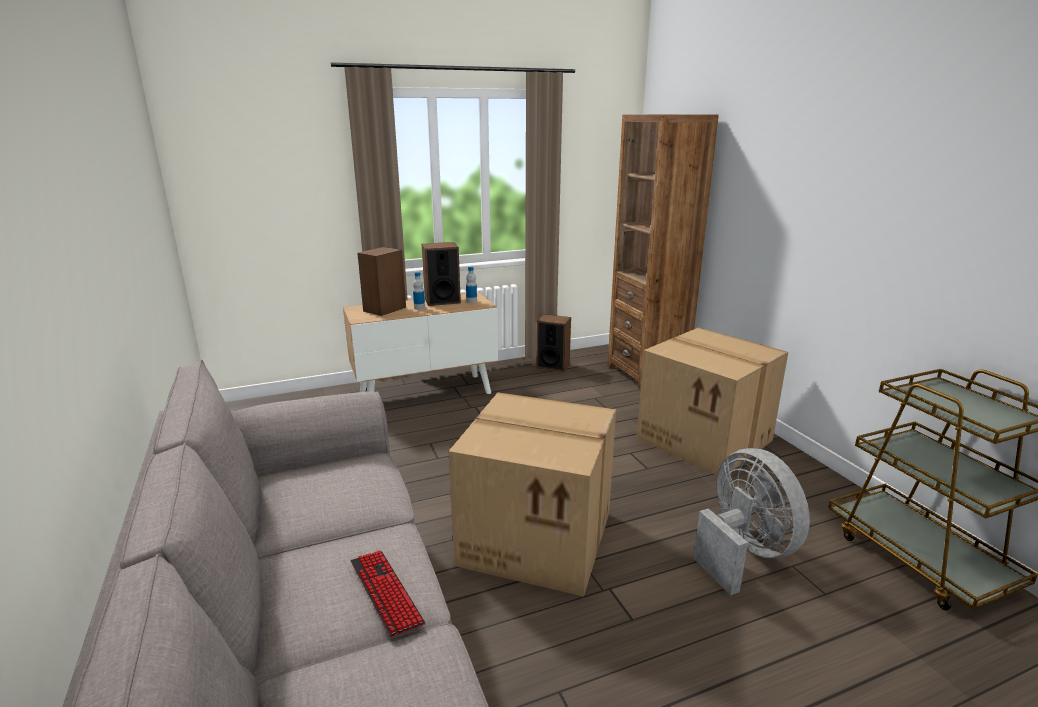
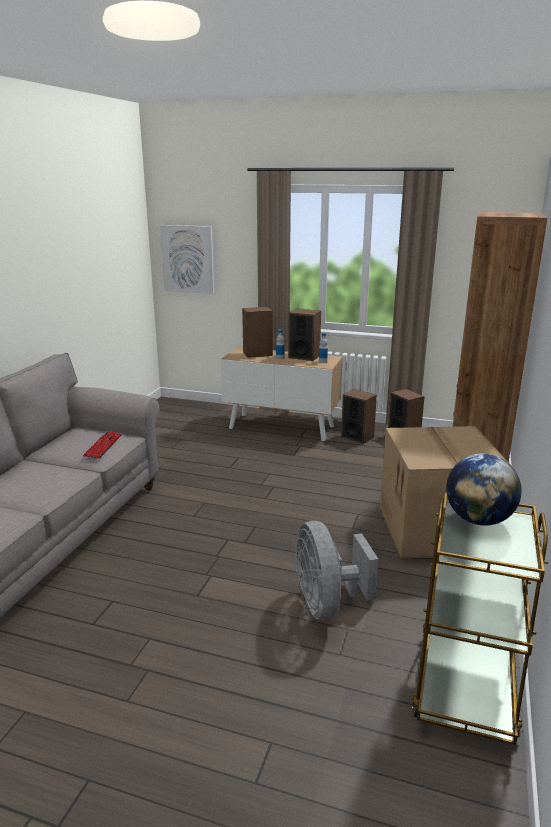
camera: 40 degrees right, 0 degrees up
keyboard [351,550,425,637] -> keyboard moved to [83,431,122,459]
cardboard box [449,392,616,596] -> none
grey fan [693,448,810,595] -> grey fan turned 150 degrees clockwise [295,521,378,620]
none -> picture [160,225,215,294]
none -> speaker [341,389,377,444]
none -> globe [446,454,522,526]

